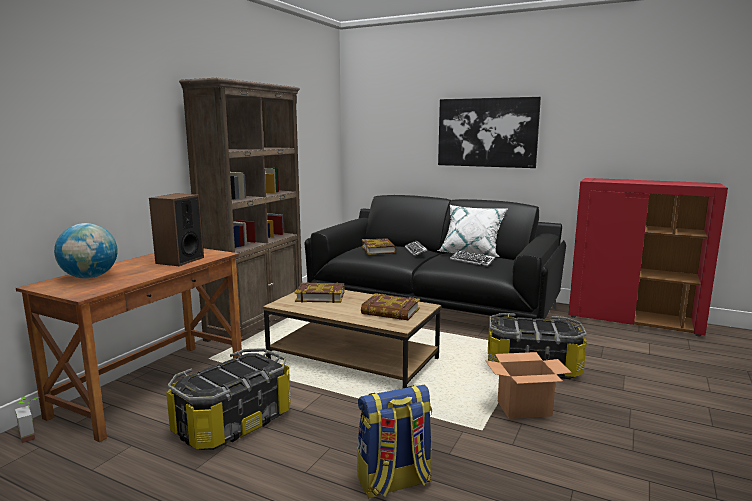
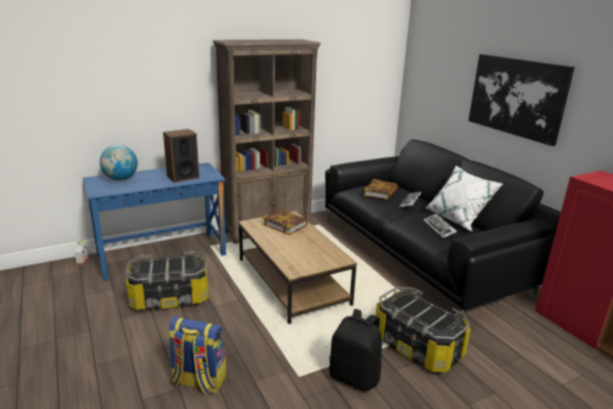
camera: 35 degrees right, 10 degrees up
brown desk [16,248,242,442] -> blue desk [82,163,226,281]
book [361,293,420,320] -> none
cardboard box [485,352,572,419] -> black backpack [329,309,382,392]

